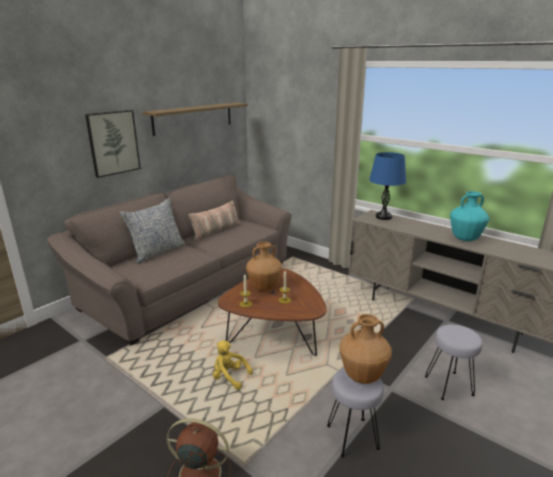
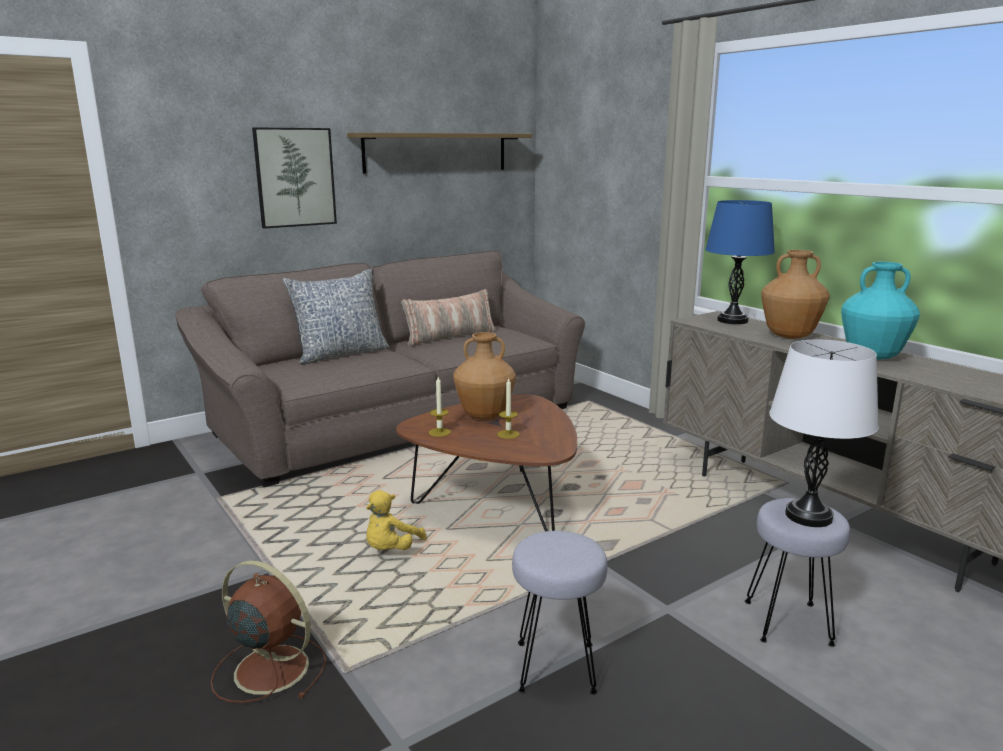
camera: 15 degrees right, 5 degrees down
yellow plush toy [213,340,253,390] -> yellow plush toy turned 105 degrees counterclockwise [366,490,426,550]
brown vase [339,314,392,384] -> brown vase moved to [761,250,830,339]
none -> white table lamp [769,340,879,527]

